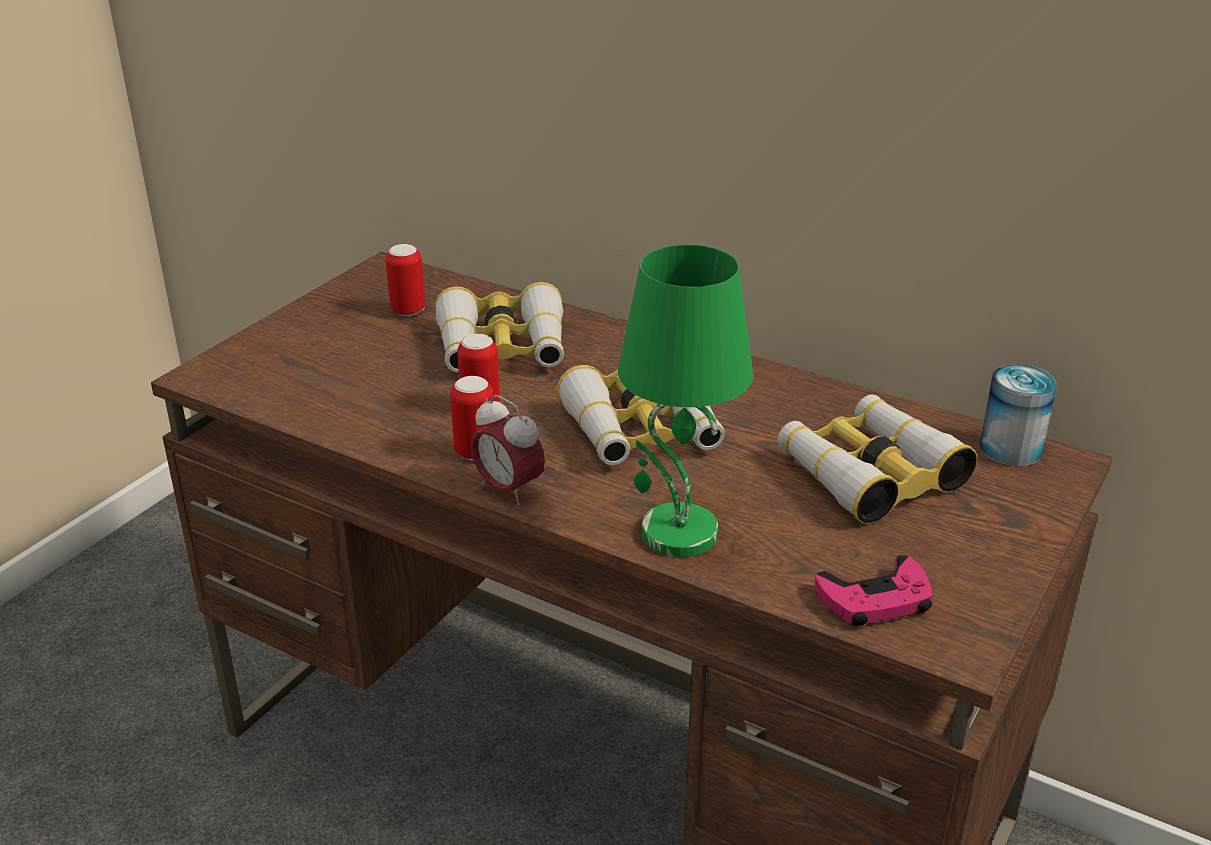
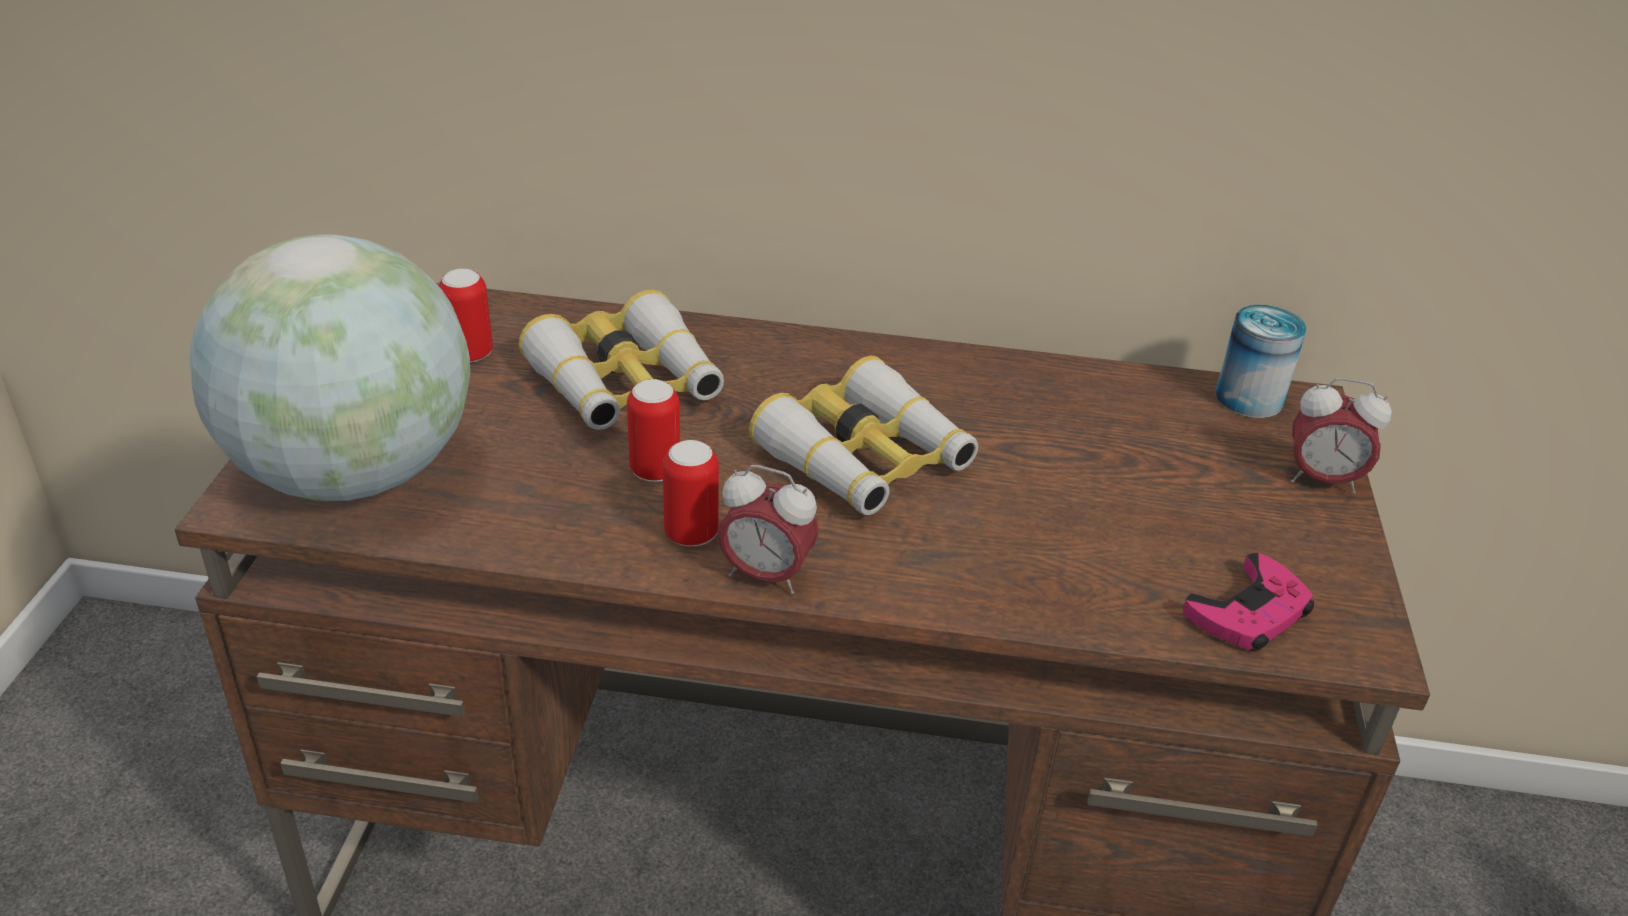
camera: 25 degrees left, 5 degrees up
green table lamp [618,245,753,557] -> none
binoculars [778,394,977,524] -> none
none -> globe [190,235,470,501]
none -> alarm clock [1291,377,1392,494]

